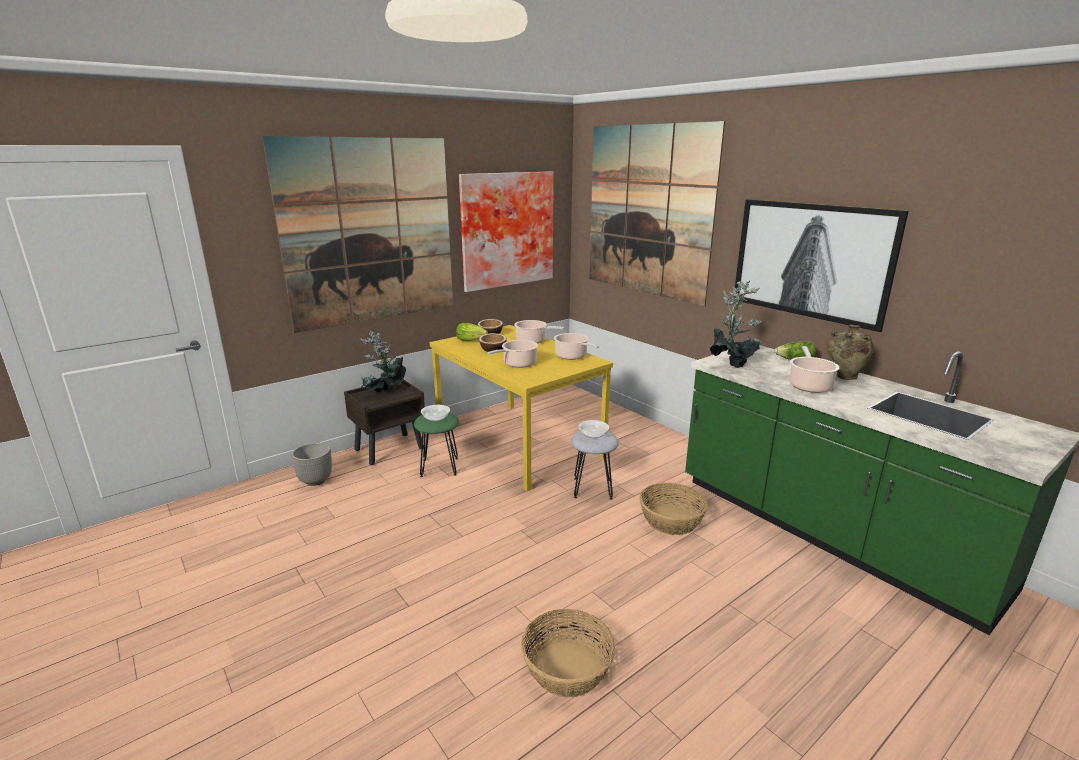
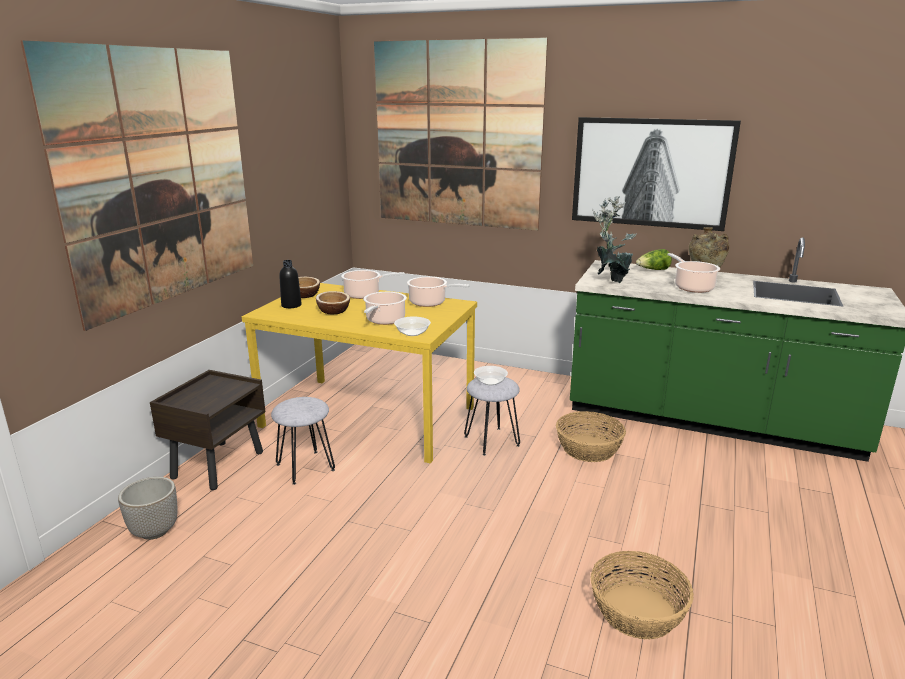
camera: 30 degrees left, 0 degrees up
potted plant [360,331,406,392] -> none
green stool [414,413,459,477] -> grey stool [271,397,335,485]
bowl [421,405,450,421] -> bowl moved to [394,317,431,336]
lettuce [456,323,488,341] -> black bottle [279,260,302,308]
picture [459,171,554,292] -> none

